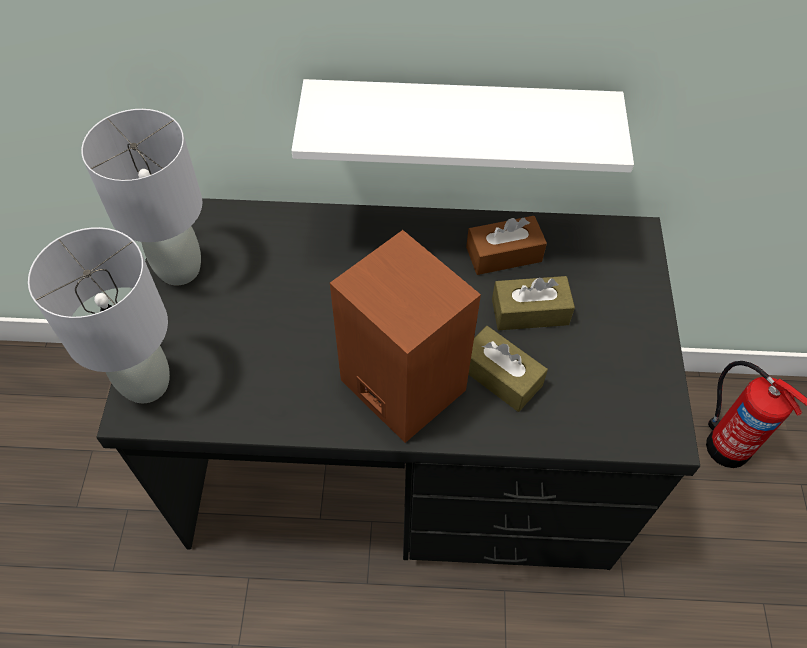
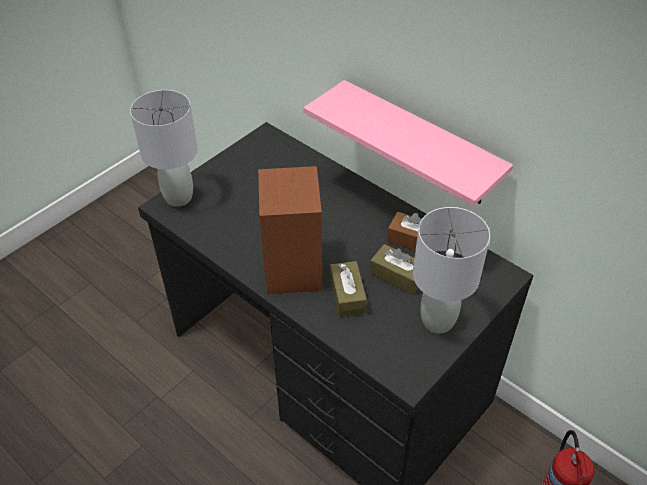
camera: 40 degrees right, 10 degrees down
grey table lamp [81,109,203,286] -> grey table lamp moved to [413,207,490,334]
white shelf [291,79,634,173] -> pink shelf [303,80,513,206]

